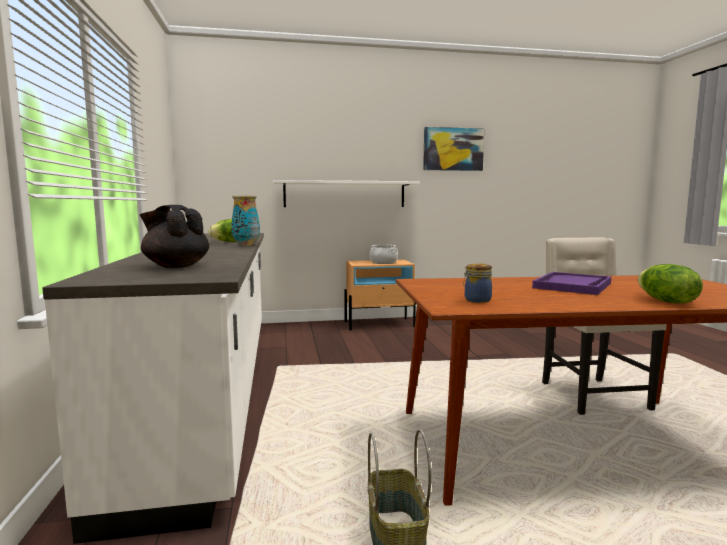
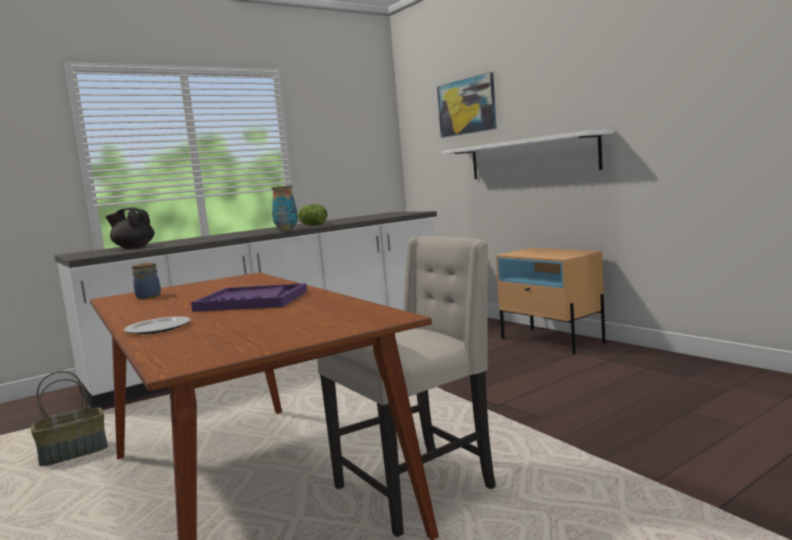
camera: 65 degrees right, 0 degrees up
black teapot [140,205,209,268] -> black teapot turned 75 degrees counterclockwise [105,208,154,249]
cooking pot [370,245,398,264] -> none
picture [423,127,484,171] -> picture moved to [437,72,497,138]
lettuce [638,264,703,303] -> plate [124,316,191,334]

